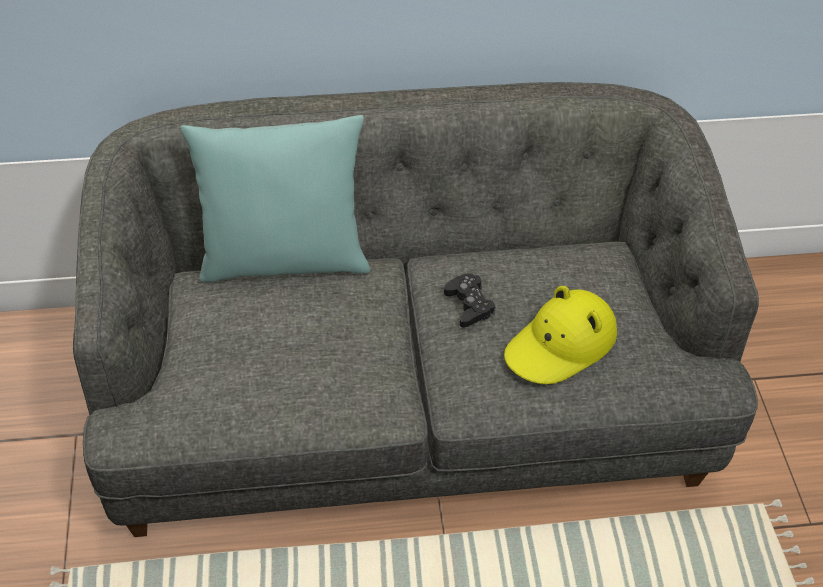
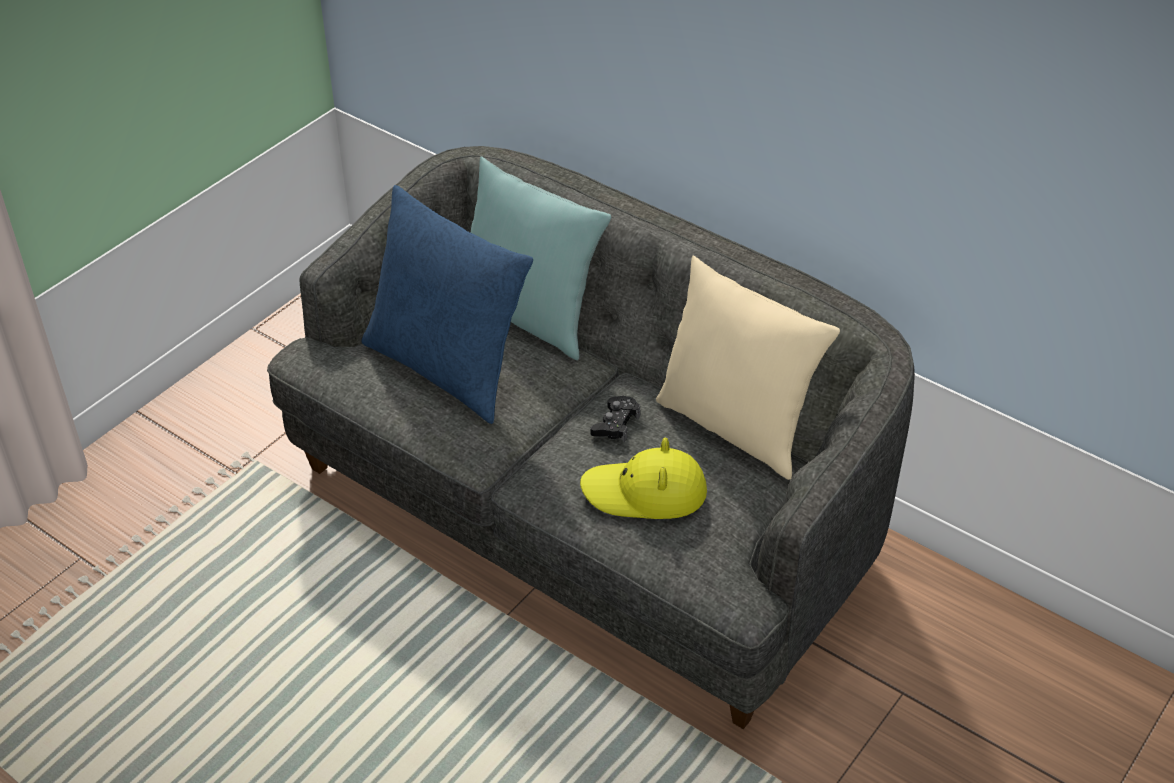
camera: 45 degrees right, 5 degrees down
none -> blue pillow [362,185,533,424]
none -> beige pillow [656,256,840,480]

